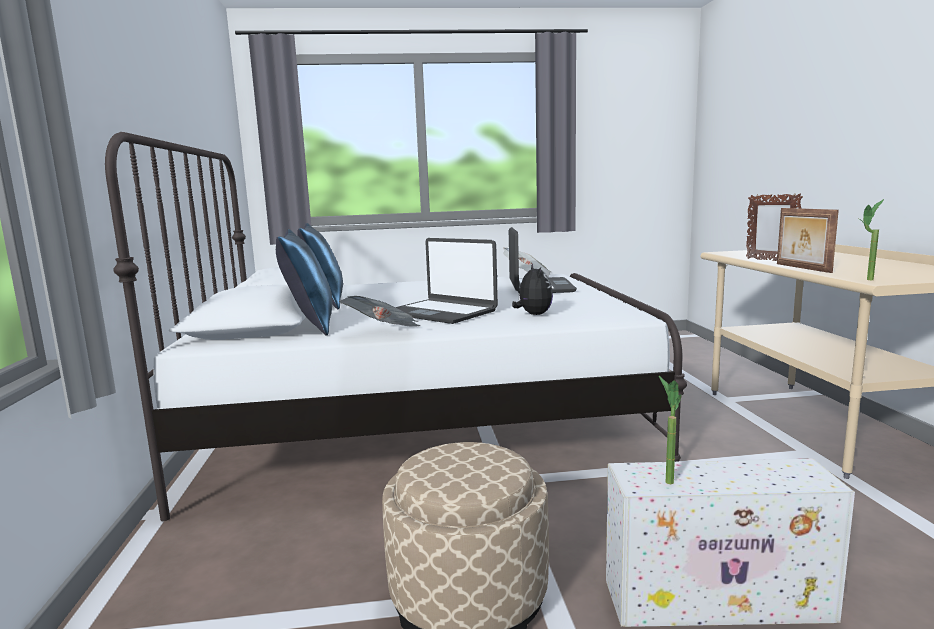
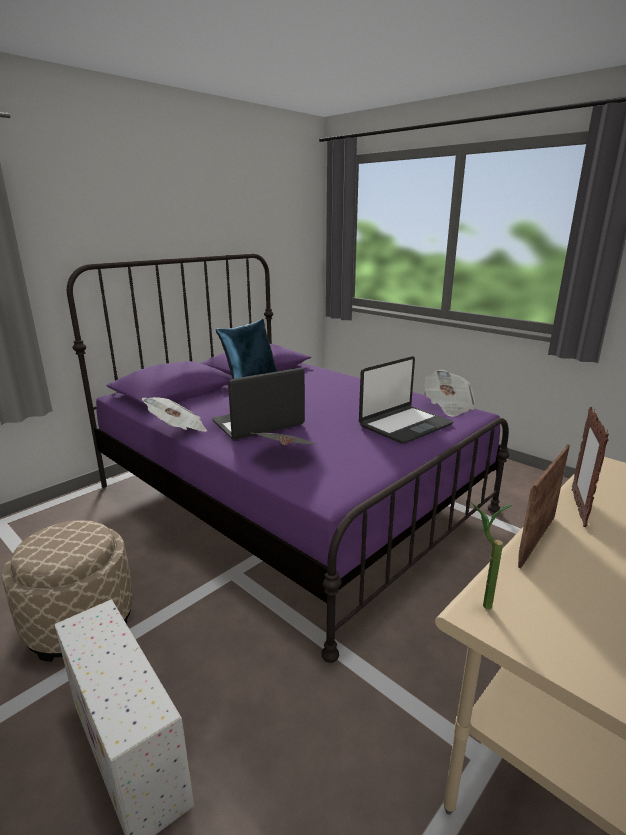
camera: 50 degrees right, 10 degrees up
white bed [105,132,687,521] -> purple bed [67,253,509,663]
blue pillow [276,229,332,336] -> none
laptop [396,238,498,324] -> laptop turned 60 degrees clockwise [212,368,305,440]
plush toy [512,264,553,315] -> newspaper [251,433,316,445]
potted plant [659,376,681,484] -> none

